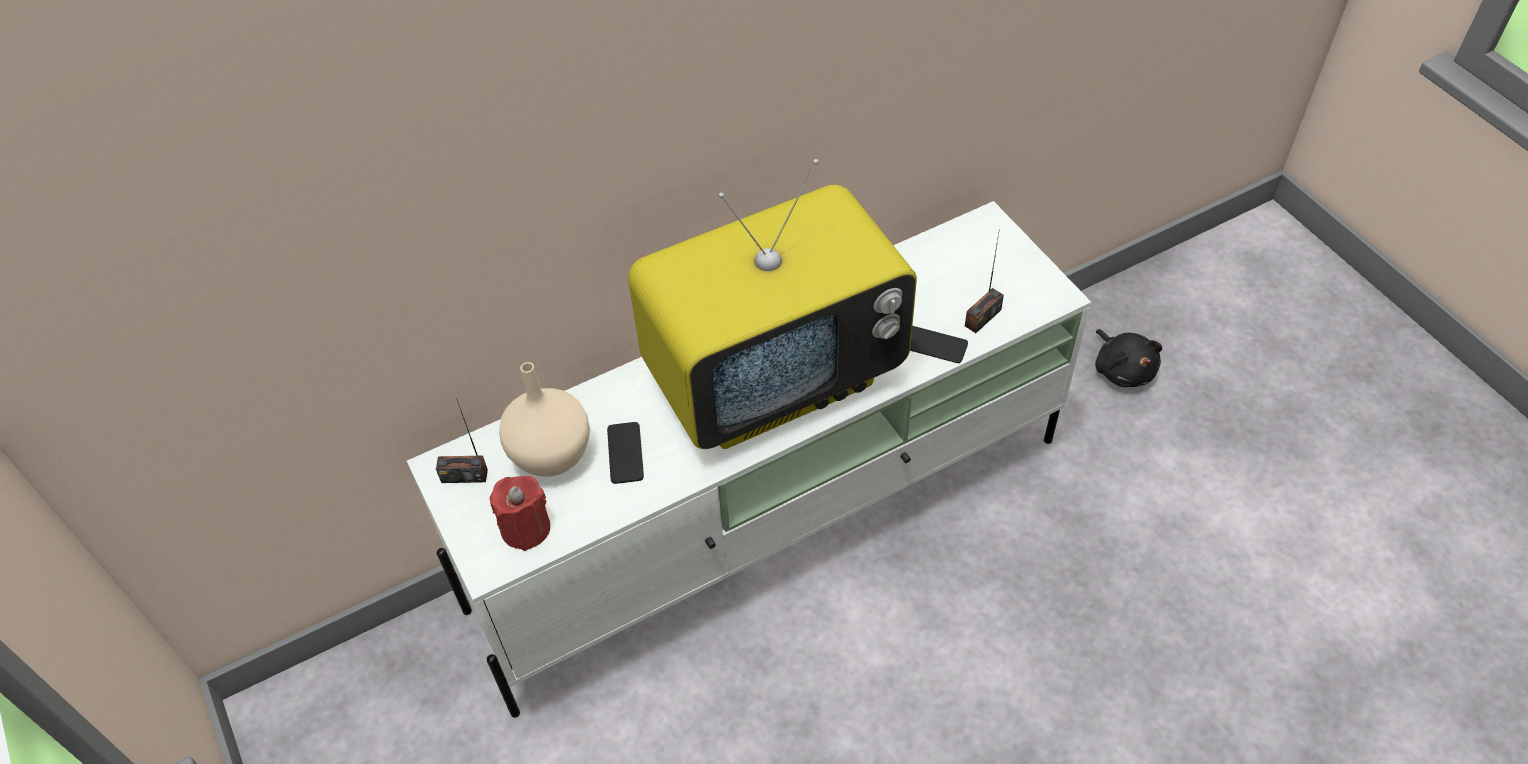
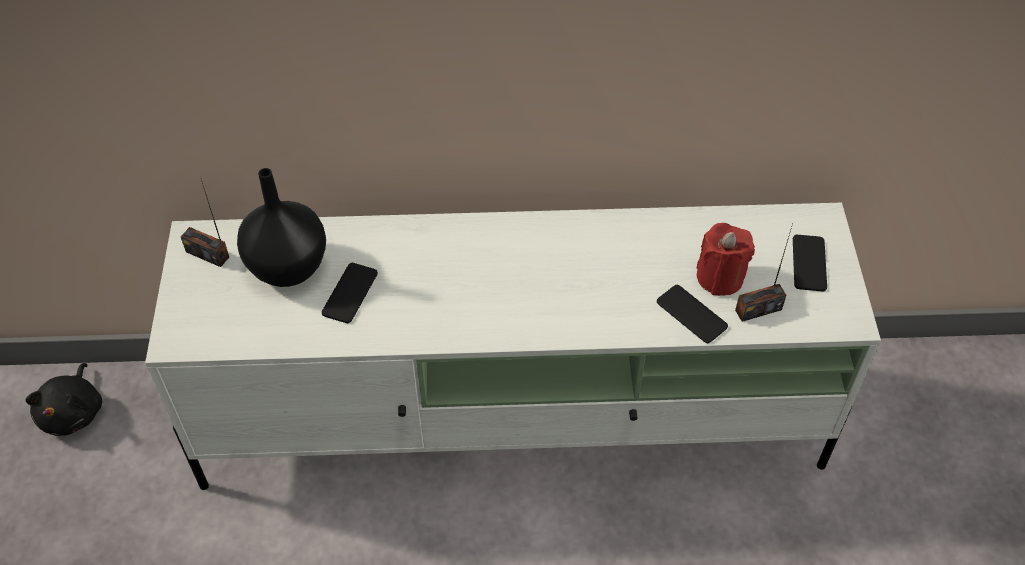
camera: 25 degrees right, 0 degrees up
red candle [489,476,550,551] -> red candle moved to [697,223,755,296]
beige vase [499,362,590,477] -> black vase [237,168,326,287]
television [628,159,917,449] -> none
black plush toy [1095,329,1162,387] -> black plush toy moved to [26,363,102,436]
none -> phone [793,235,827,291]

